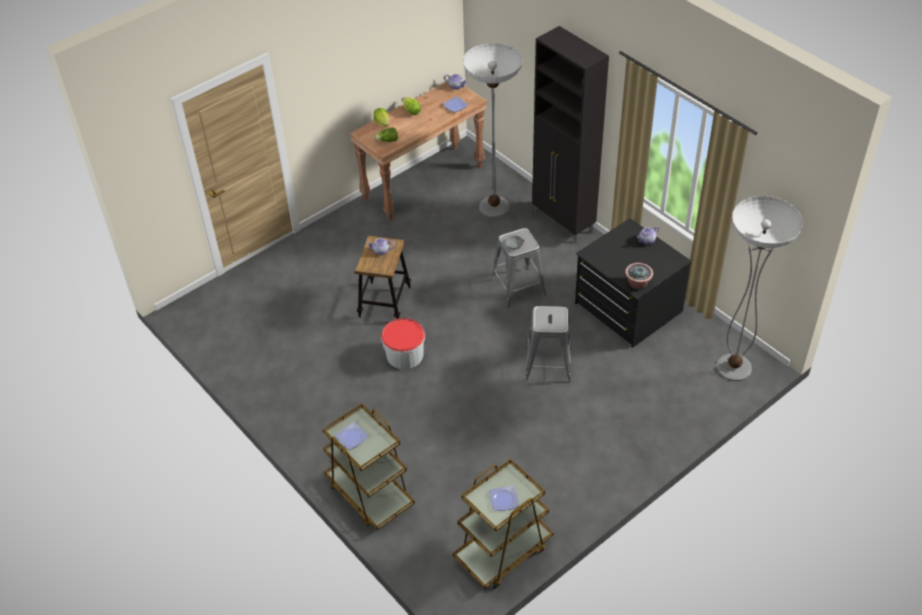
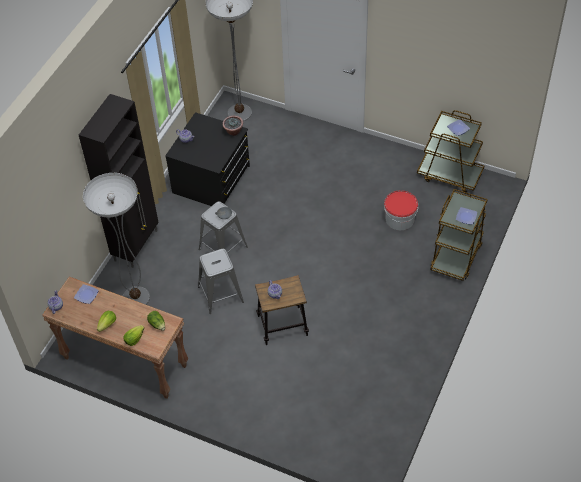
camera: 115 degrees left, 5 degrees up
bucket [381,318,425,369] -> bucket moved to [384,190,418,230]
grey stool [525,306,571,382] -> grey stool moved to [198,249,244,314]

